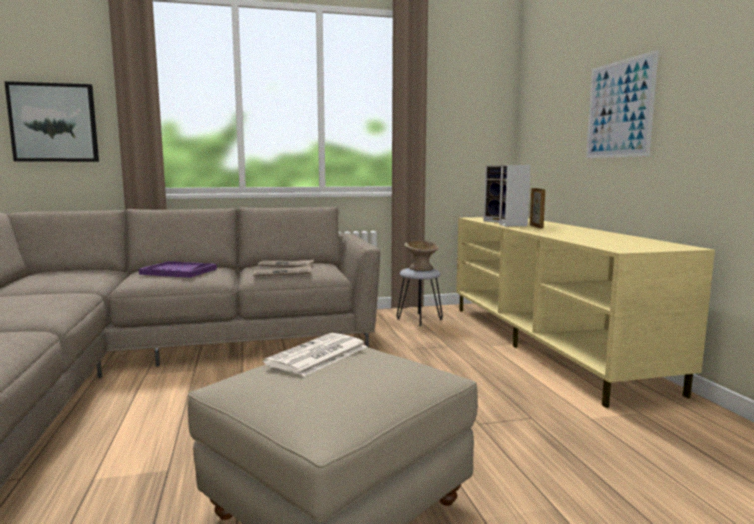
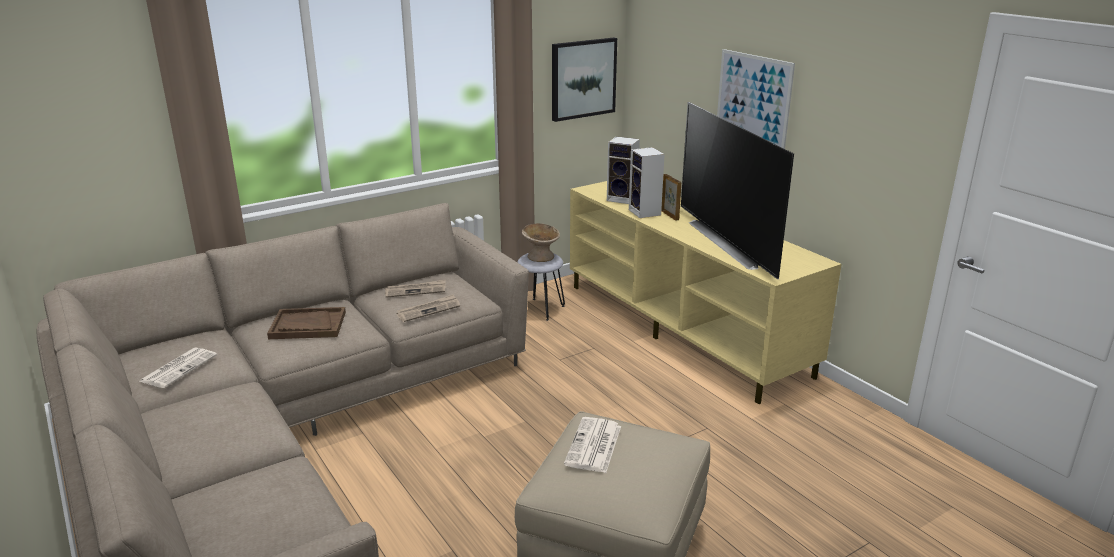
camera: 20 degrees left, 15 degrees up
picture [4,81,99,162] -> picture moved to [552,38,617,122]
purple tray [139,261,217,278] -> brown tray [267,307,346,339]
none -> newspaper [138,347,217,388]
none -> television [681,102,794,279]

